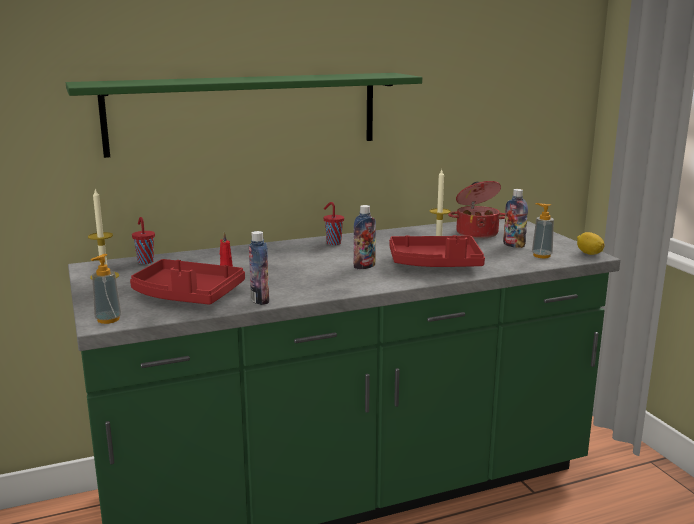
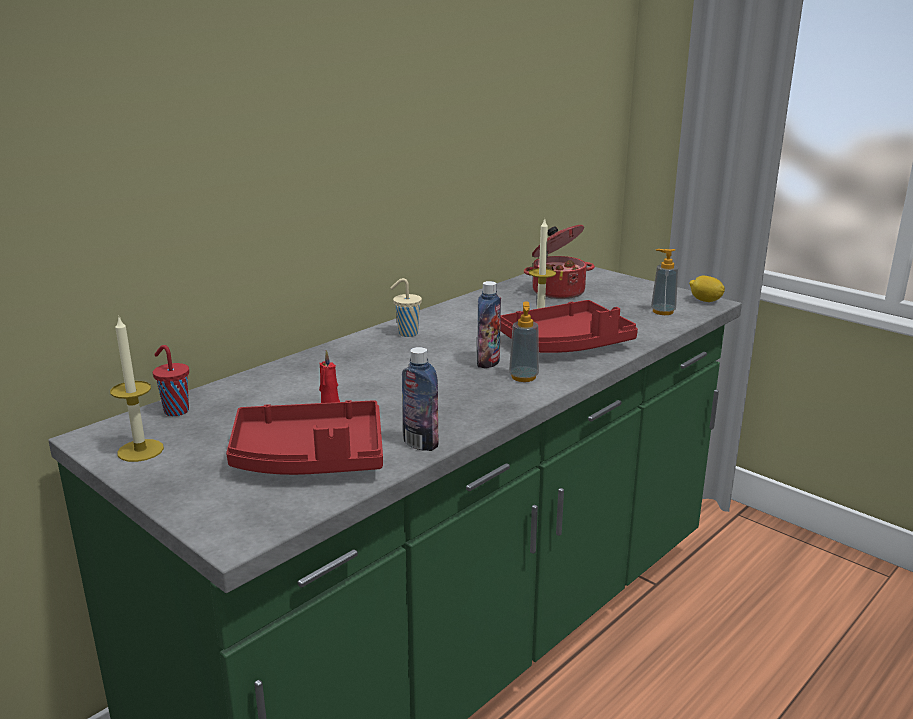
camera: 25 degrees left, 5 degrees up
green shelf [66,73,422,158] -> none
soap dispenser [91,254,122,324] -> soap dispenser moved to [509,301,539,382]
red cup [324,202,344,245] -> beige cup [391,278,422,337]
bottle [503,189,528,248] -> none

